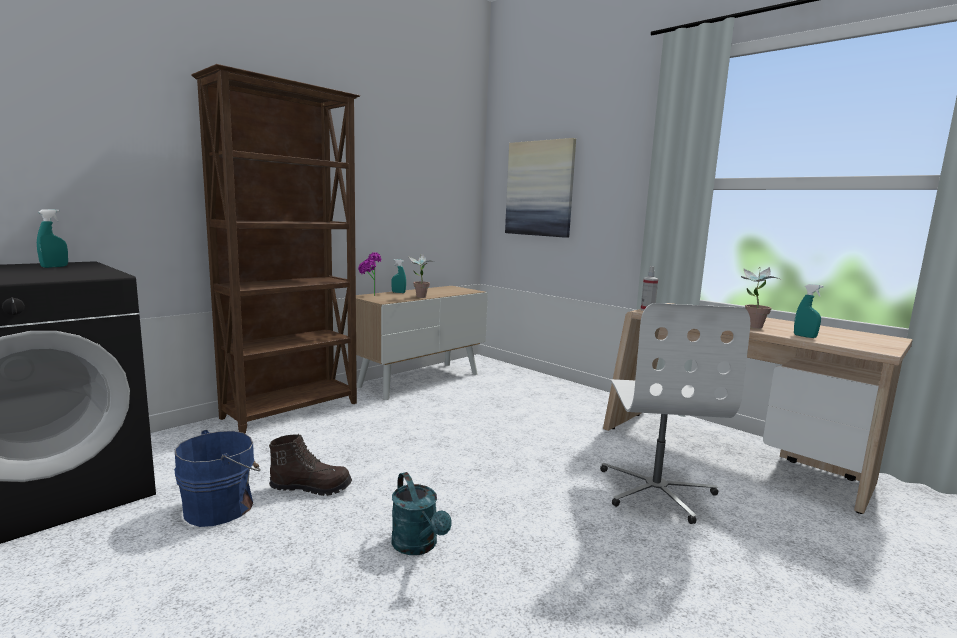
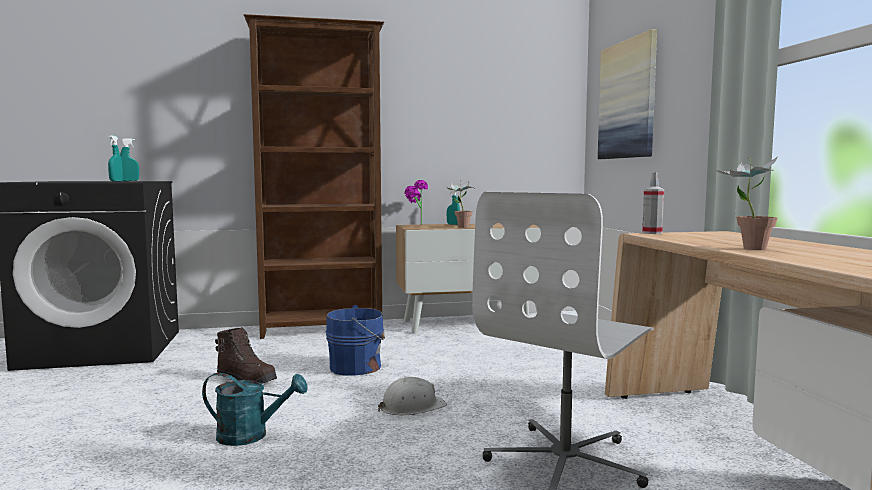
camera: 35 degrees right, 5 degrees down
blue bucket [174,430,261,527] -> blue bucket moved to [326,305,385,376]
turquoise watering can [391,472,452,555] -> turquoise watering can turned 90 degrees counterclockwise [202,373,307,446]
turquoise spray bottle [794,284,824,338] -> turquoise spray bottle moved to [108,135,123,181]
none -> white hard hat [378,377,447,415]

